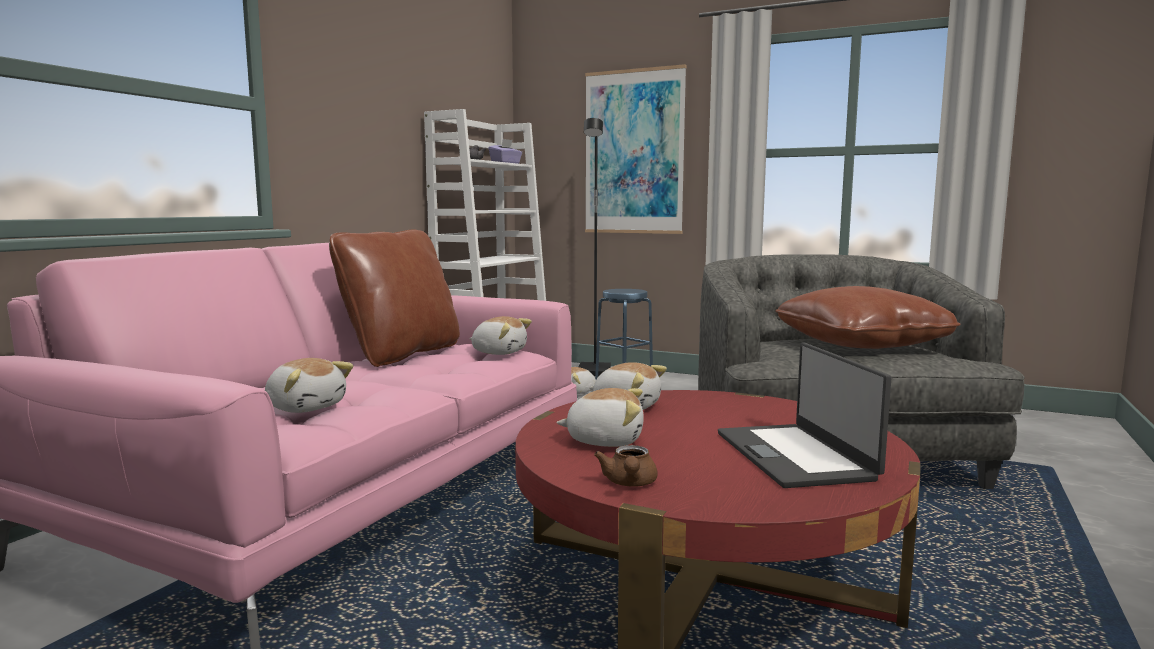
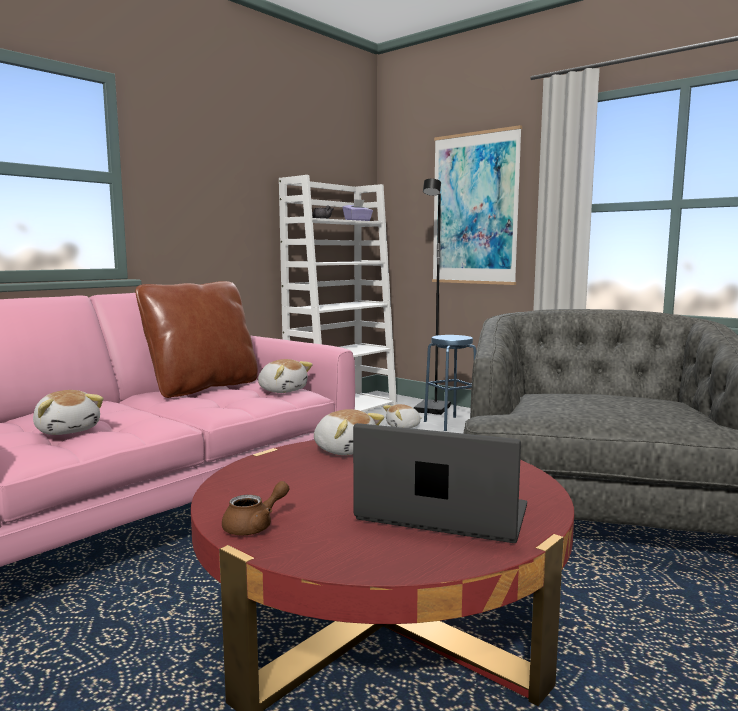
camera: 15 degrees right, 0 degrees up
plush toy [556,388,644,447] -> none
brown teapot [594,445,658,487] -> brown teapot turned 150 degrees counterclockwise [222,481,289,535]
laptop [718,342,891,488] -> laptop turned 105 degrees clockwise [353,423,527,543]
brown pillow [775,286,960,349] -> none

